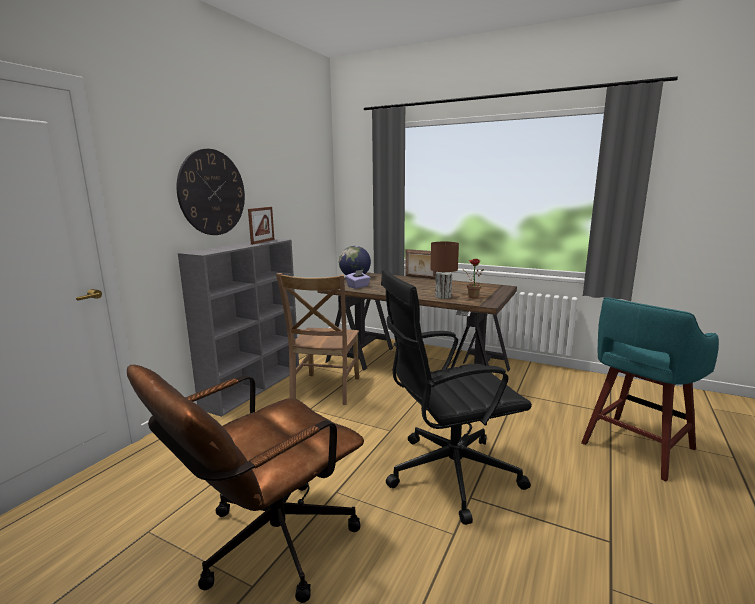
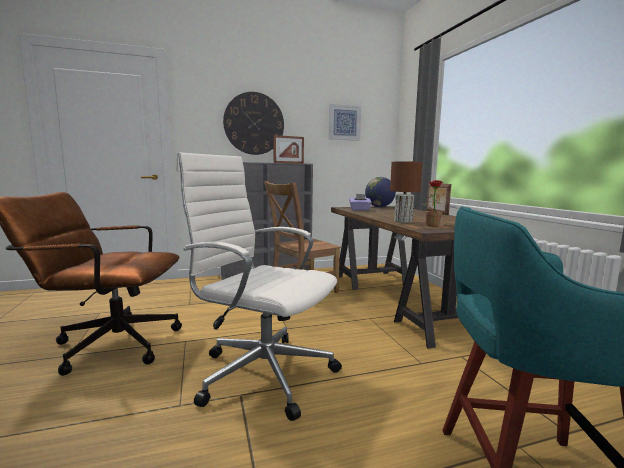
camera: 45 degrees right, 5 degrees down
black office chair [381,269,532,525] -> white office chair [176,152,342,421]
none -> picture [328,104,361,141]

